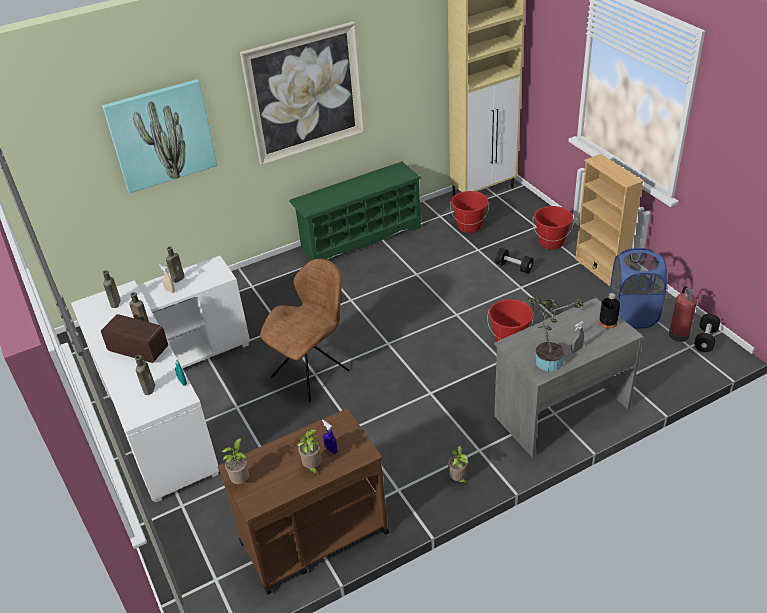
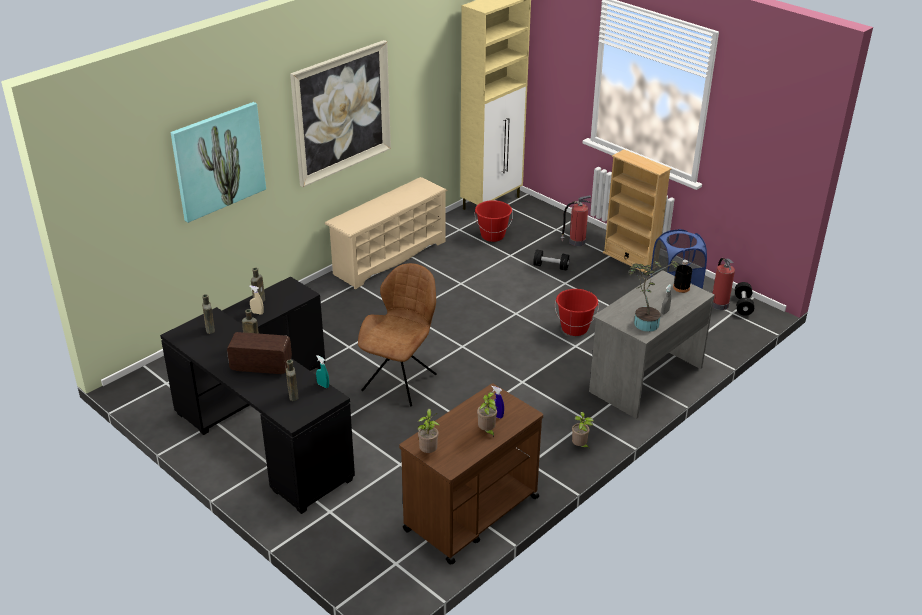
camera: 20 degrees left, 5 degrees down
white desk [71,256,250,503] -> black desk [160,276,355,514]
green shoe rack [289,161,421,260] -> beige shoe rack [324,177,448,289]
red bucket [533,206,574,250] -> fire extinguisher [561,195,592,246]

